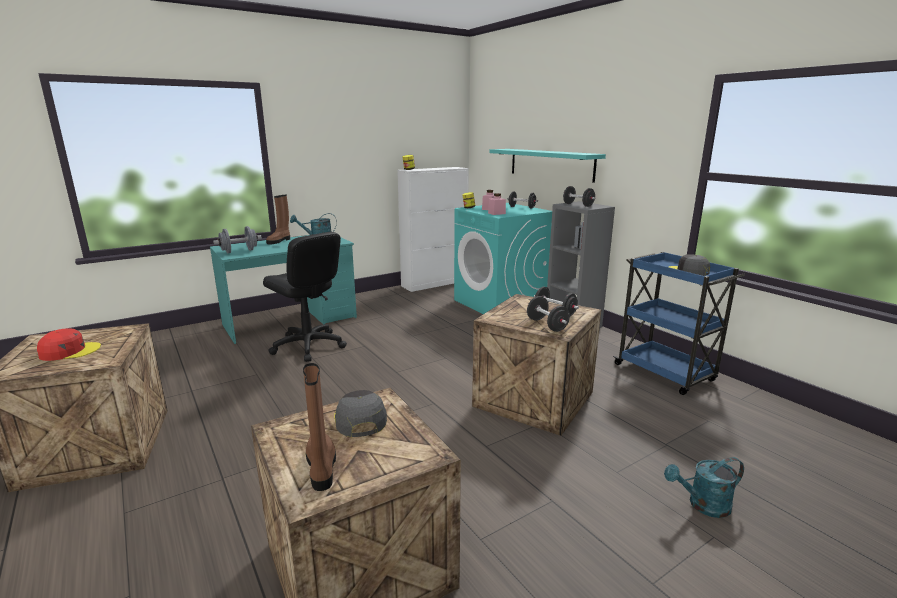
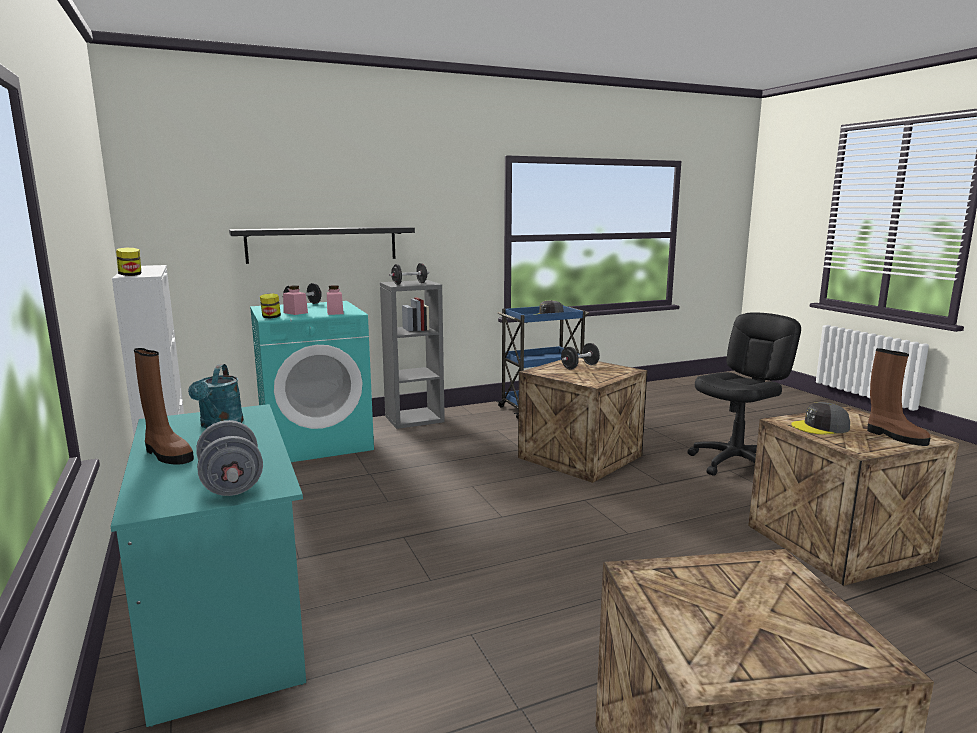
camera: 80 degrees left, 5 degrees down
red cap [37,328,101,361] -> none
black office chair [263,232,347,362] -> black office chair moved to [687,312,801,476]
brown boot [303,363,336,491] -> brown boot turned 120 degrees counterclockwise [867,348,931,446]
turquoise shelf [489,149,606,183] -> black shelf [229,227,415,264]
black dumbbell [527,296,570,332] -> none
turquoise watering can [664,457,744,518] -> none

